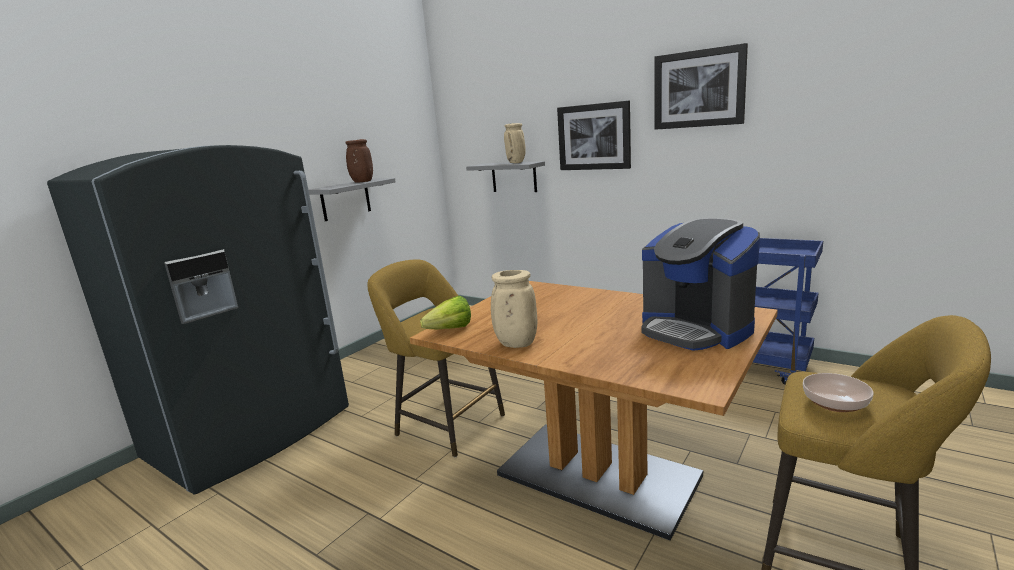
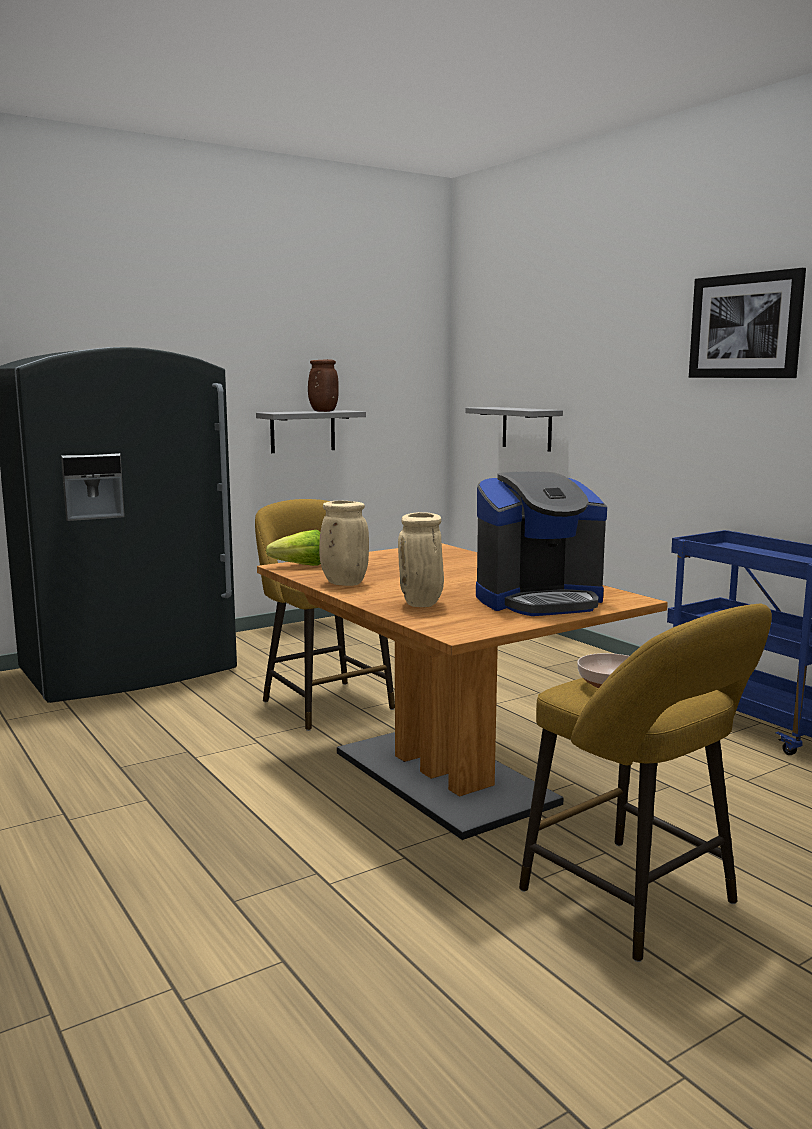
camera: 20 degrees right, 5 degrees down
beige vase [504,123,526,163] -> beige vase moved to [398,512,444,607]
picture [557,100,631,170] -> none
coffee machine [641,218,760,351] -> coffee machine turned 90 degrees counterclockwise [476,471,607,616]

